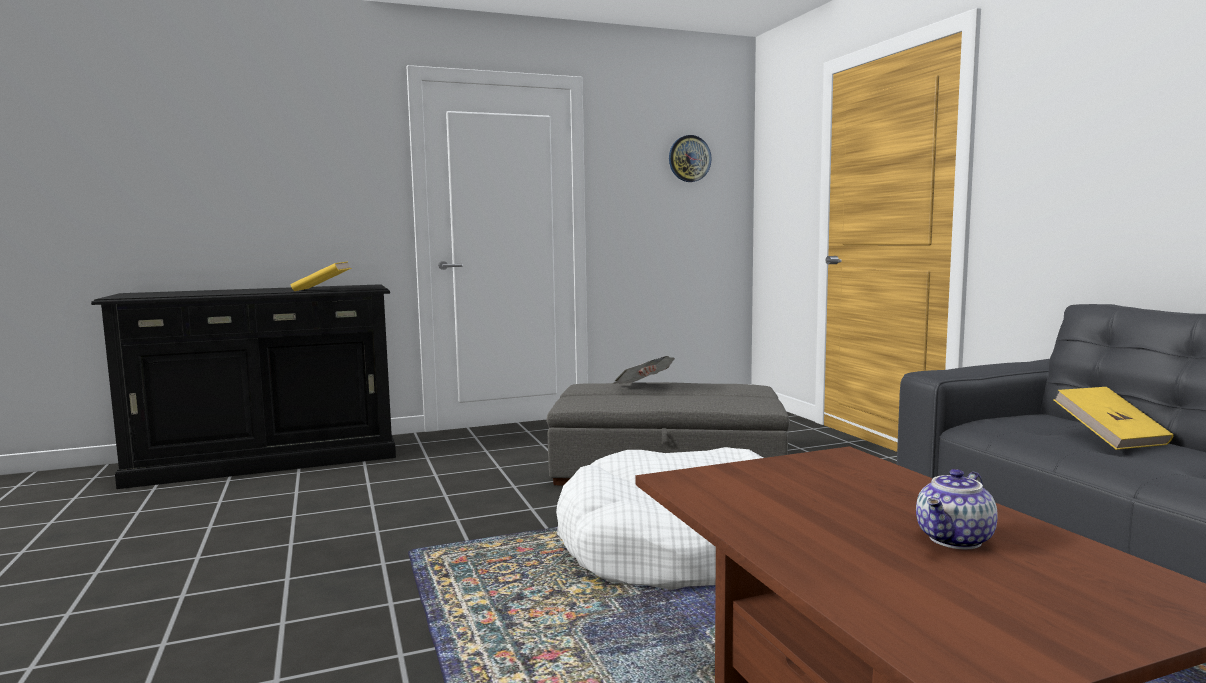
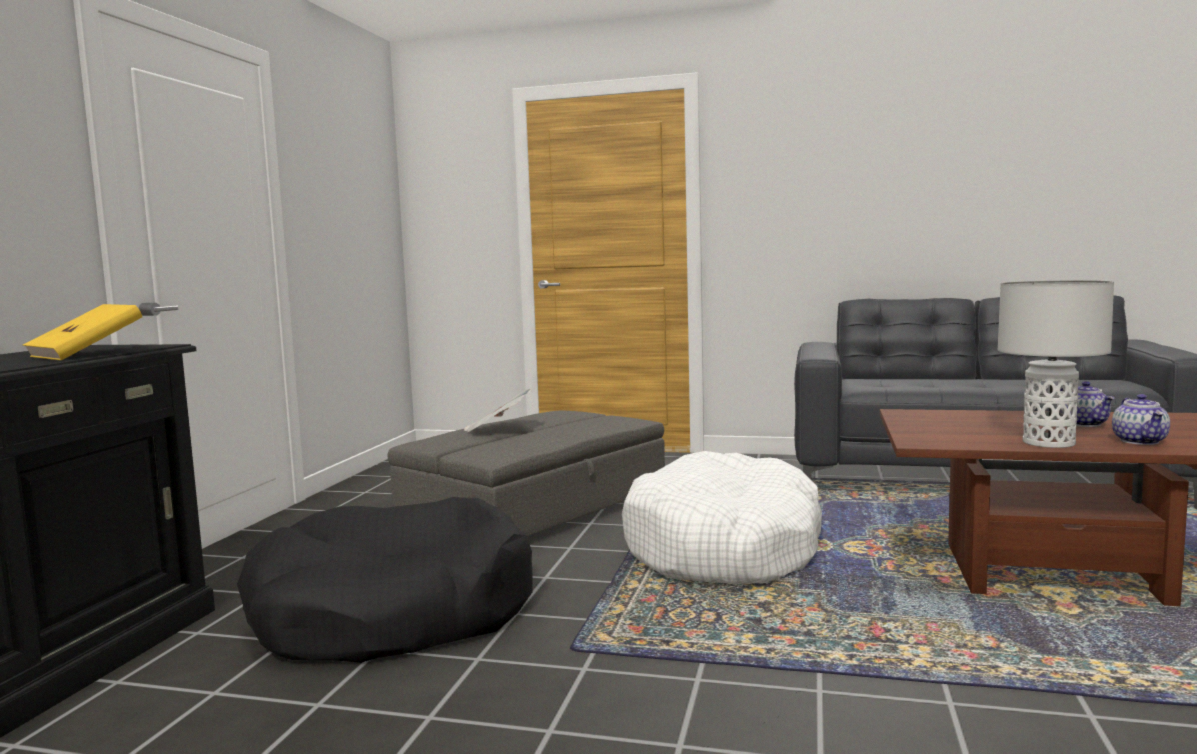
camera: 55 degrees left, 0 degrees up
wall clock [669,135,712,182] -> none
yellow book [1053,387,1174,450] -> none
none -> black dog bed [237,497,533,663]
none -> white table lamp [998,280,1114,448]
none -> teapot [1112,394,1170,445]

